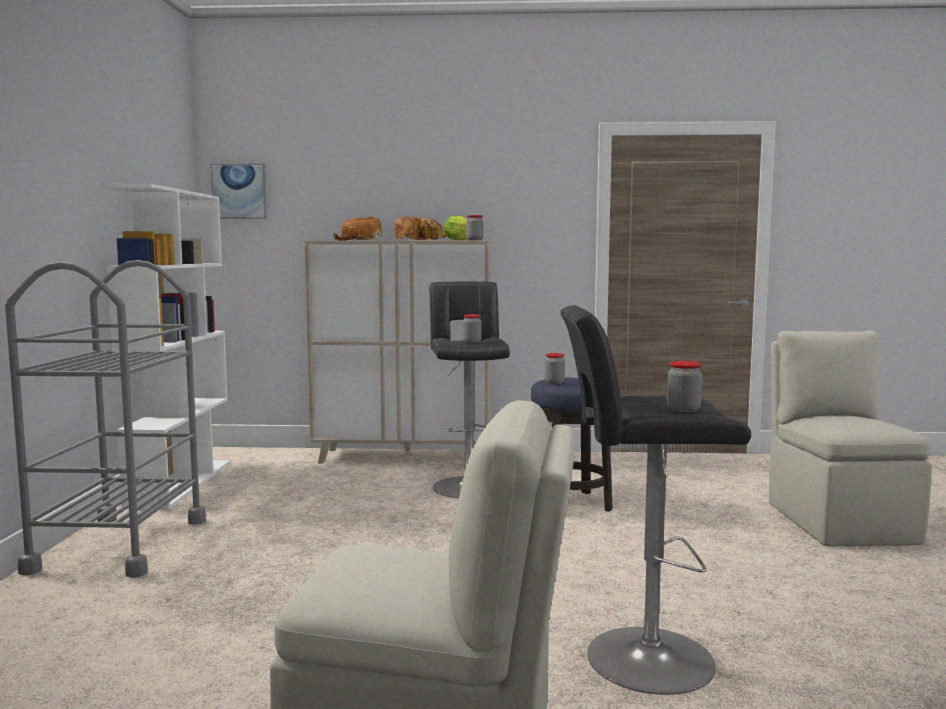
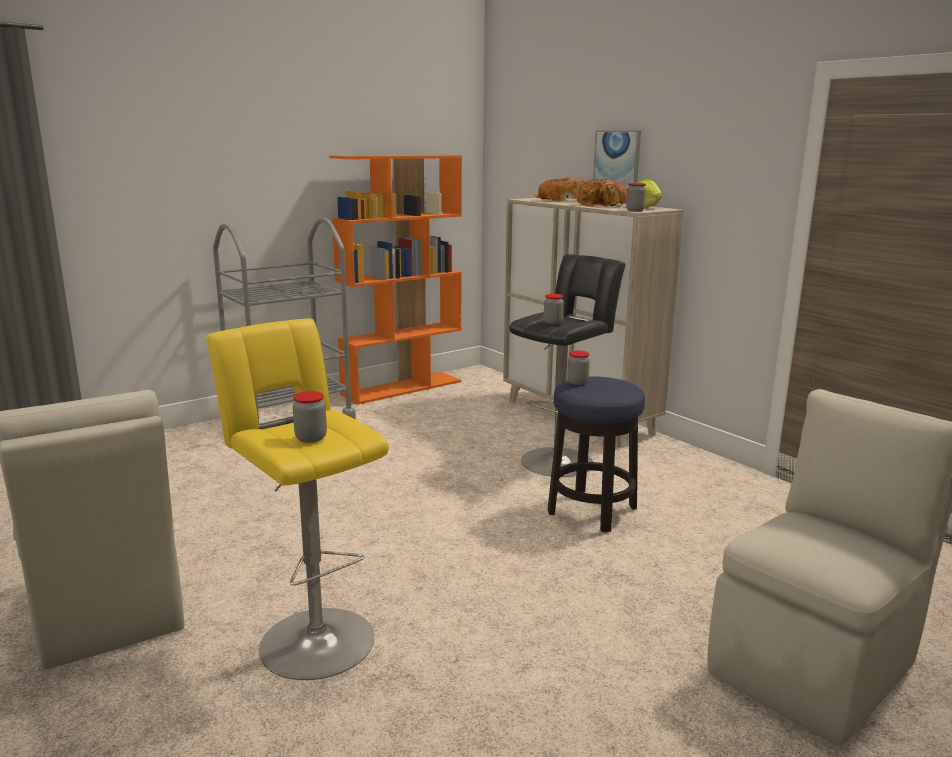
camera: 50 degrees right, 10 degrees up
white bookcase [102,184,230,510] -> orange bookcase [329,155,462,405]
picture [211,164,267,219] -> picture moved to [593,130,641,190]
black stool [560,305,751,695] -> yellow stool [206,318,389,680]

